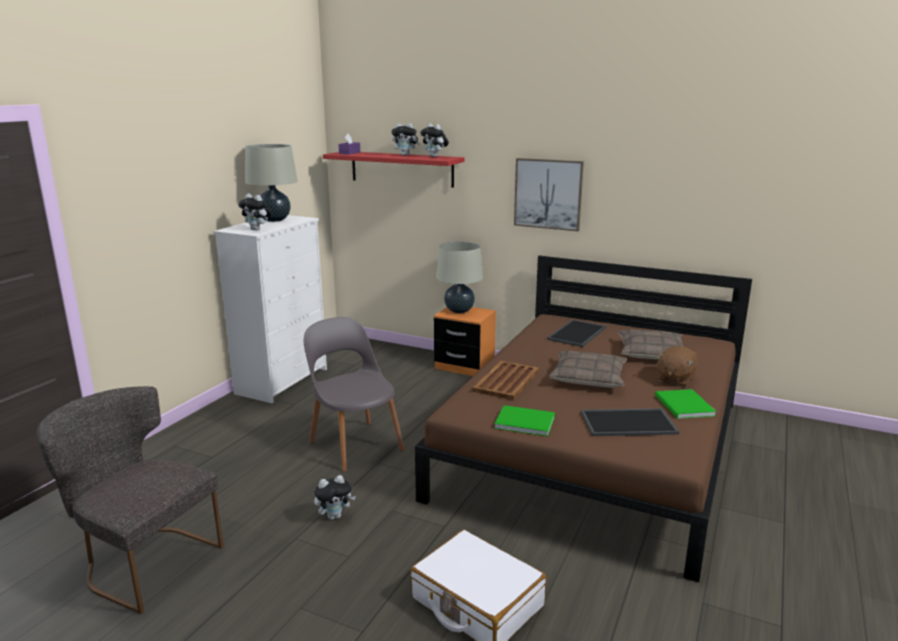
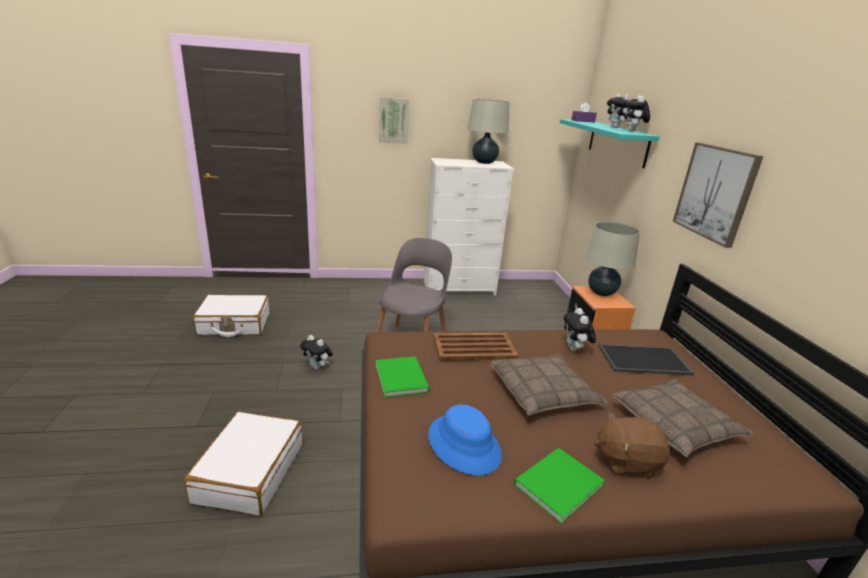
camera: 55 degrees right, 5 degrees up
grey chair [37,386,224,614] -> white suitcase [193,295,269,337]
plush toy [238,193,272,230] -> plush toy moved to [564,308,596,351]
red shelf [323,152,464,188] -> turquoise shelf [560,119,660,168]
tray [581,408,679,436] -> blue hat [428,404,502,476]
none -> picture [379,97,409,144]

